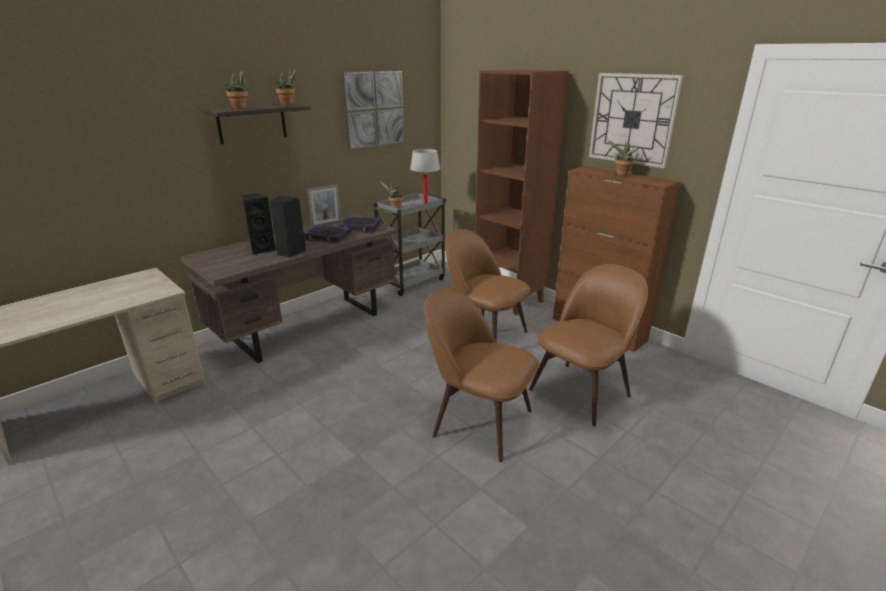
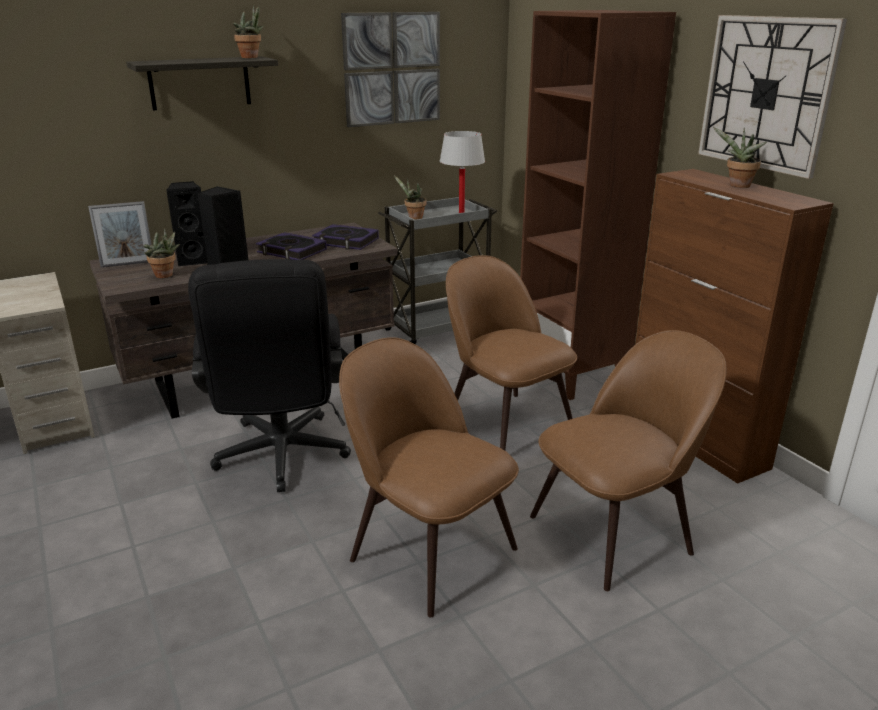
camera: 15 degrees right, 0 degrees up
potted plant [225,70,250,109] -> potted plant moved to [143,228,180,278]
picture frame [307,185,341,227] -> picture frame moved to [88,201,152,268]
none -> black office chair [188,259,351,492]

